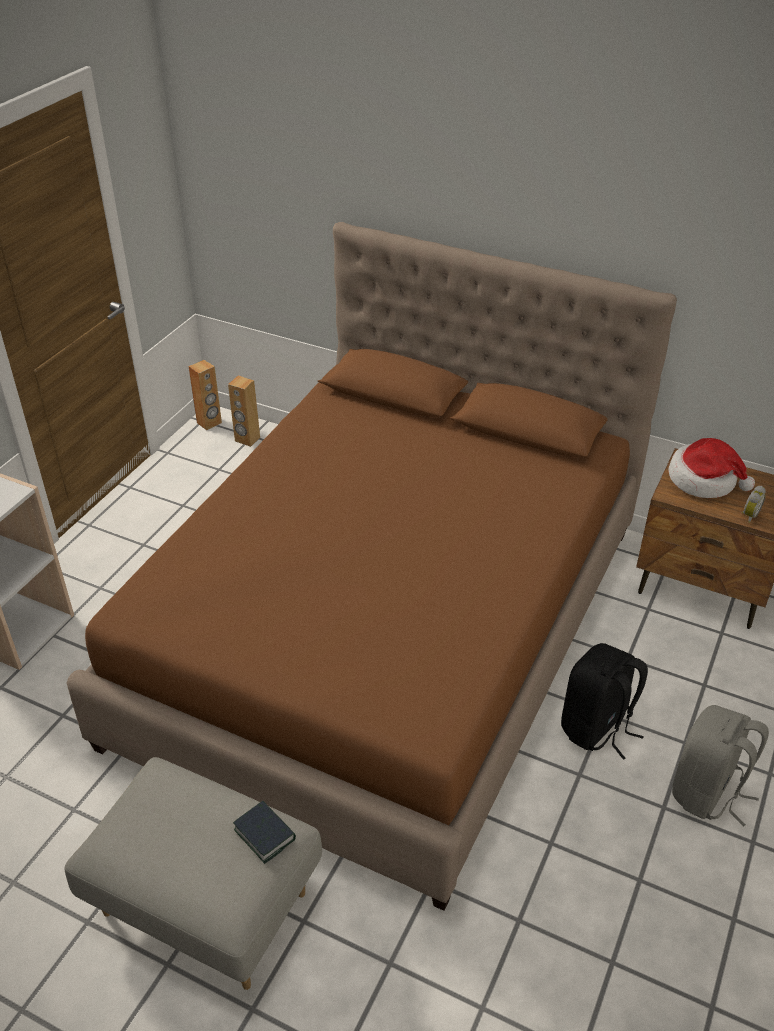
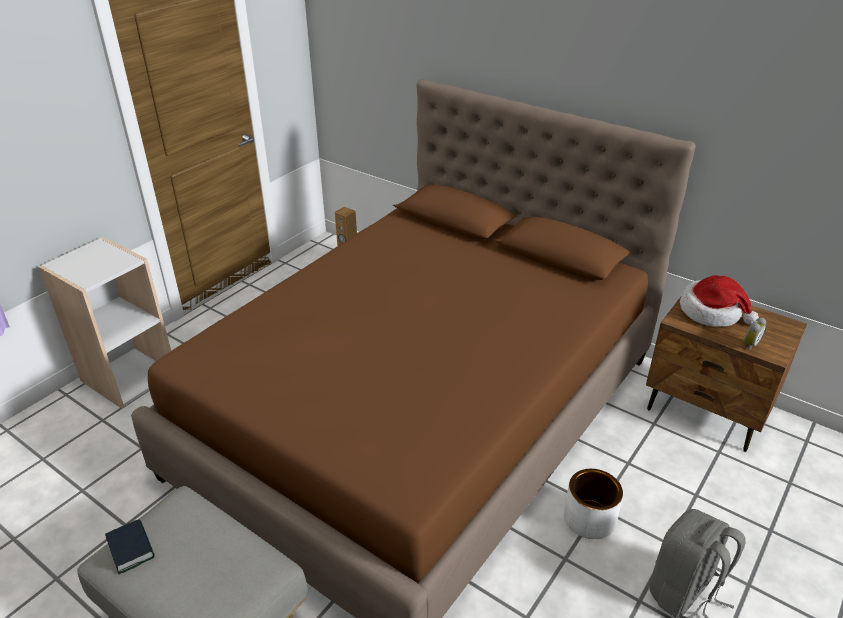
camera: 10 degrees right, 5 degrees down
brown speaker [188,360,222,430] -> none
book [233,801,296,864] -> book moved to [105,519,154,574]
black backpack [561,643,648,760] -> white planter [564,469,623,539]

